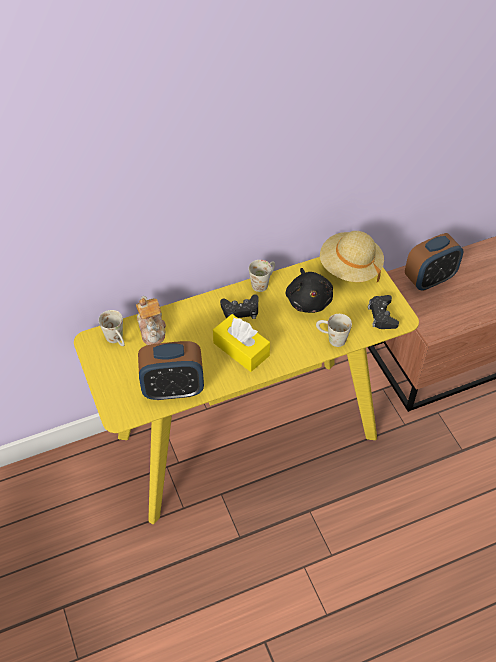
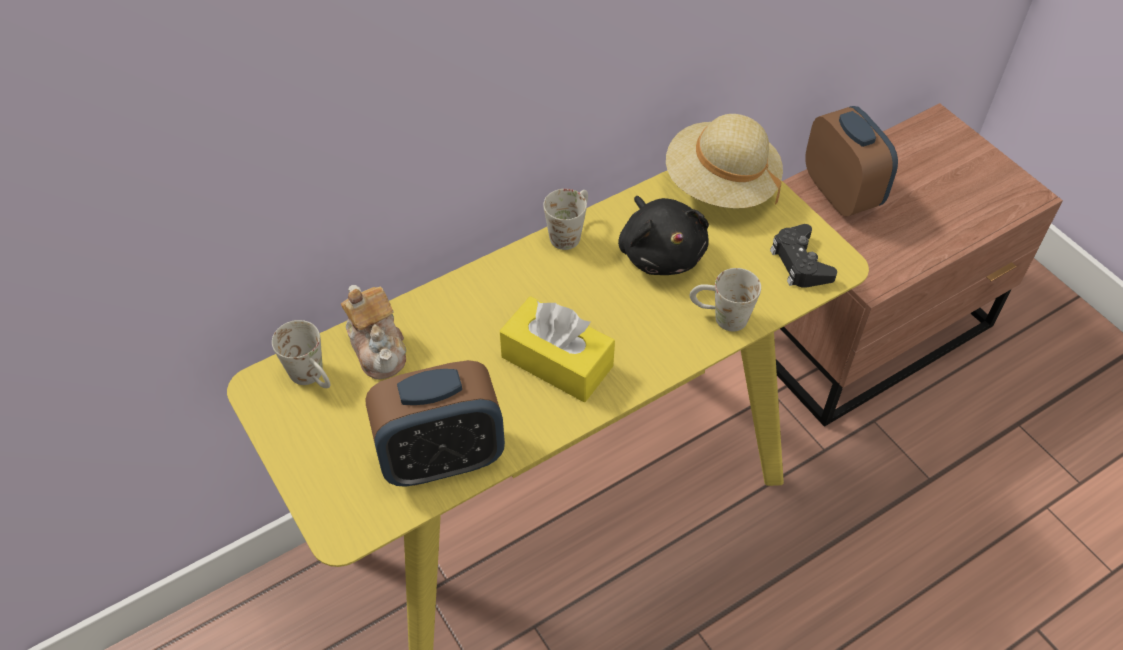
camera: 10 degrees left, 0 degrees up
black game controller [220,294,258,319] -> none
alarm clock [405,233,464,291] -> alarm clock turned 75 degrees counterclockwise [805,106,898,217]

